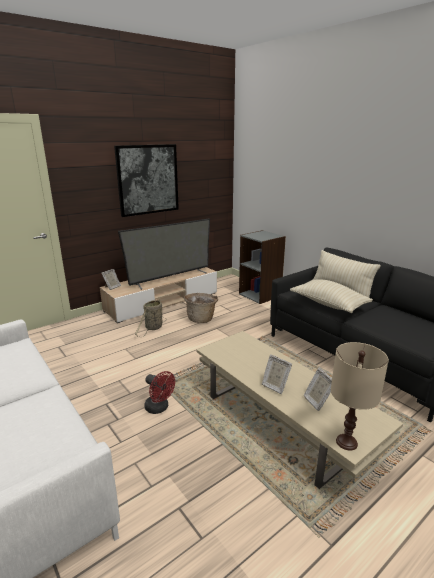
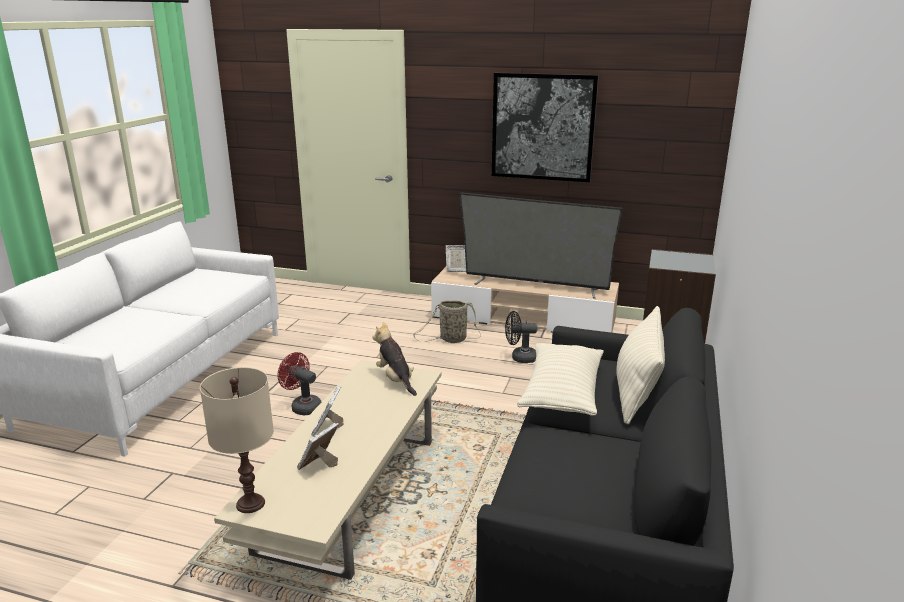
camera: 55 degrees right, 0 degrees up
red fan [144,371,175,414] -> red fan turned 120 degrees clockwise [278,352,322,415]
basket [184,293,218,323] -> black fan [505,311,537,363]
none -> plush toy [373,322,417,396]

